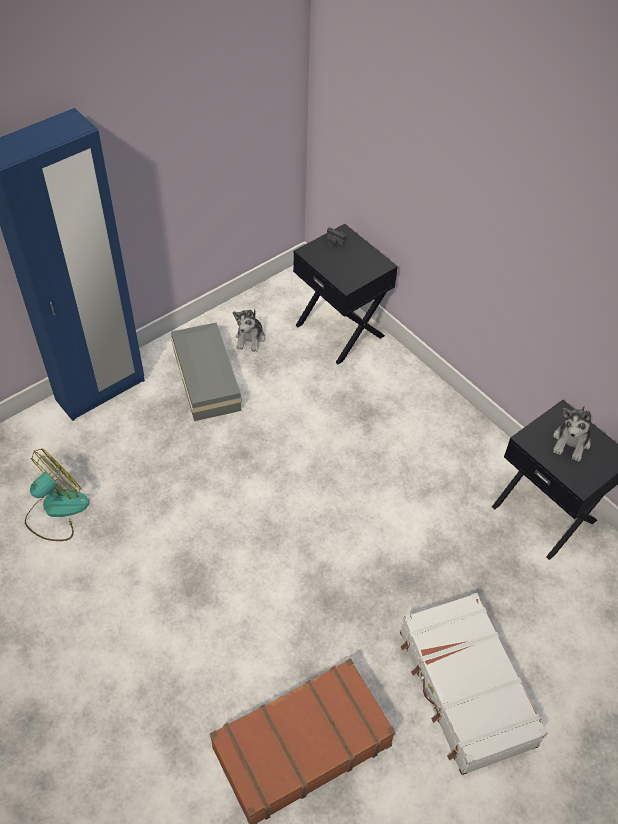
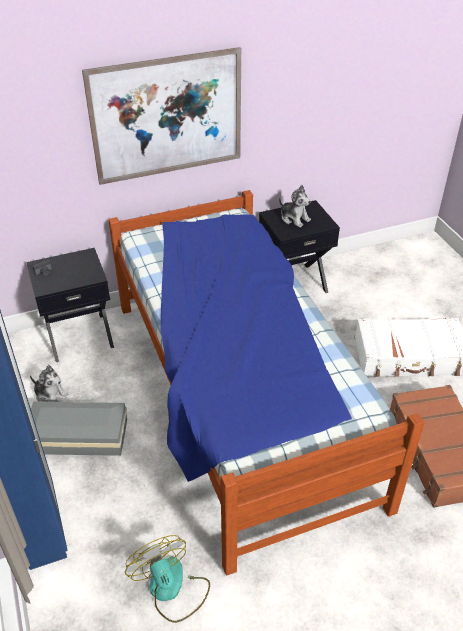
camera: 70 degrees left, 10 degrees down
none -> picture [82,47,241,185]
none -> bed [108,190,425,575]

